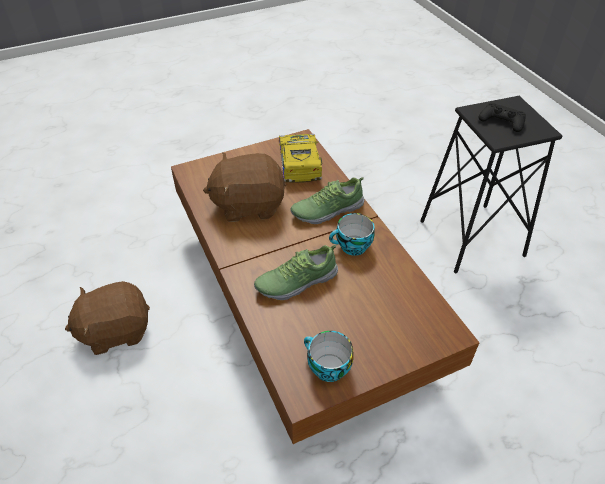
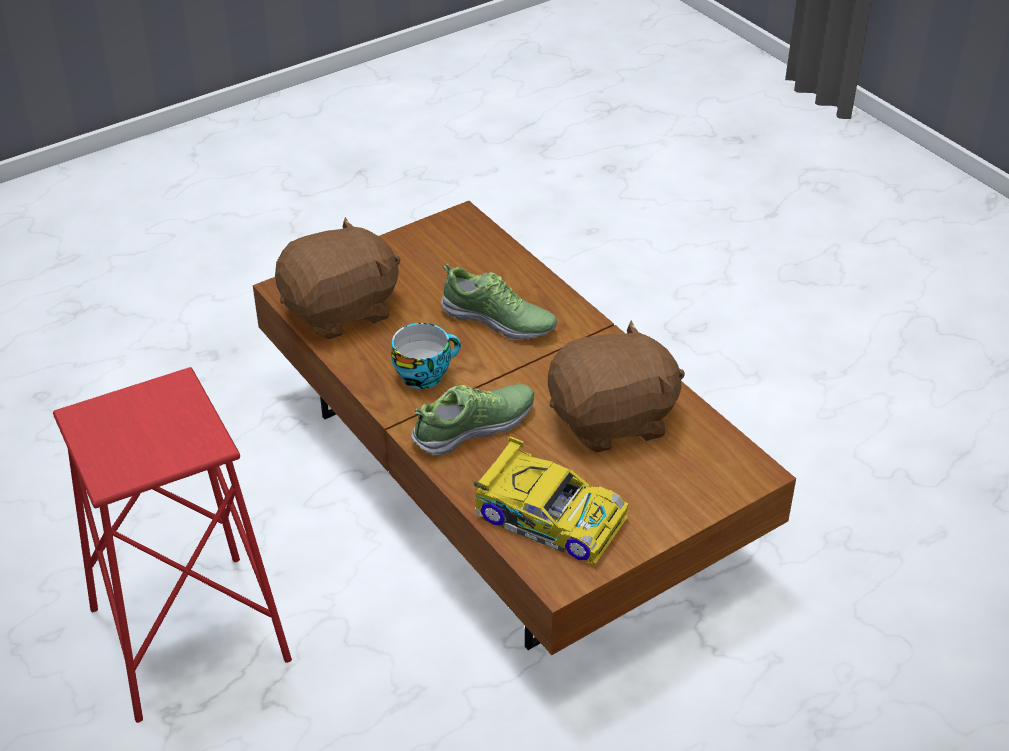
camera: 170 degrees right, 5 degrees down
brown plush toy [65,281,150,355] -> brown plush toy moved to [275,217,400,339]
shoe [254,245,338,300] -> shoe turned 60 degrees clockwise [441,264,557,340]
toy car [279,134,322,183] -> toy car turned 45 degrees counterclockwise [472,436,629,565]
cup [304,331,354,382] -> none
black stool [420,96,562,273] -> red stool [53,367,292,723]
black game controller [479,103,526,132] -> none

